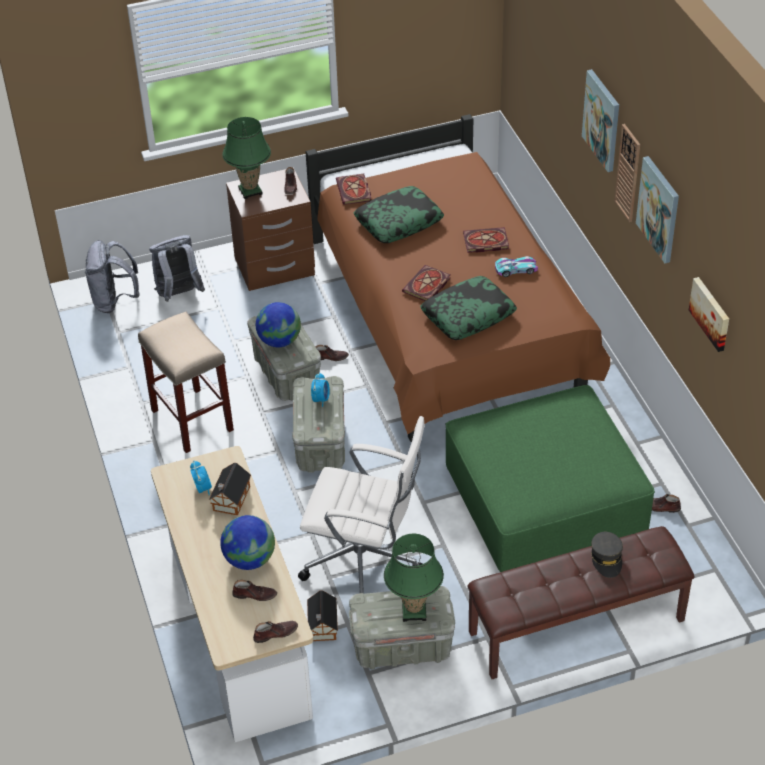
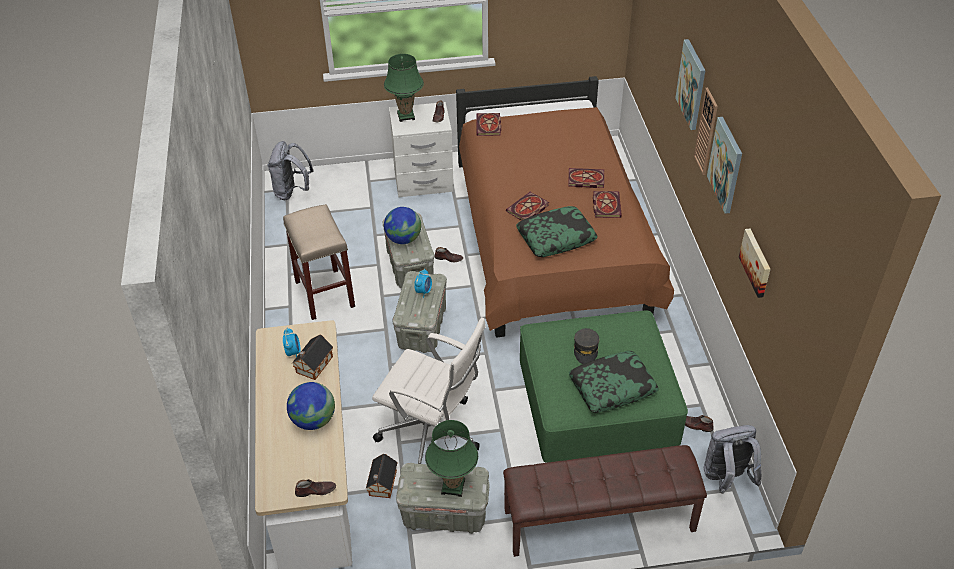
camera: 10 degrees right, 0 degrees up
grey backpack [149,235,205,302] -> grey backpack moved to [704,425,762,494]
brown nightstand [226,168,315,291] -> white nightstand [389,102,454,197]
brown shoe [232,580,277,601] -> none
pillow [354,186,444,243] -> pillow moved to [569,351,659,413]
toy car [495,256,538,277] -> book [593,191,622,218]
grey cap [591,532,623,578] -> grey cap moved to [574,328,599,364]

